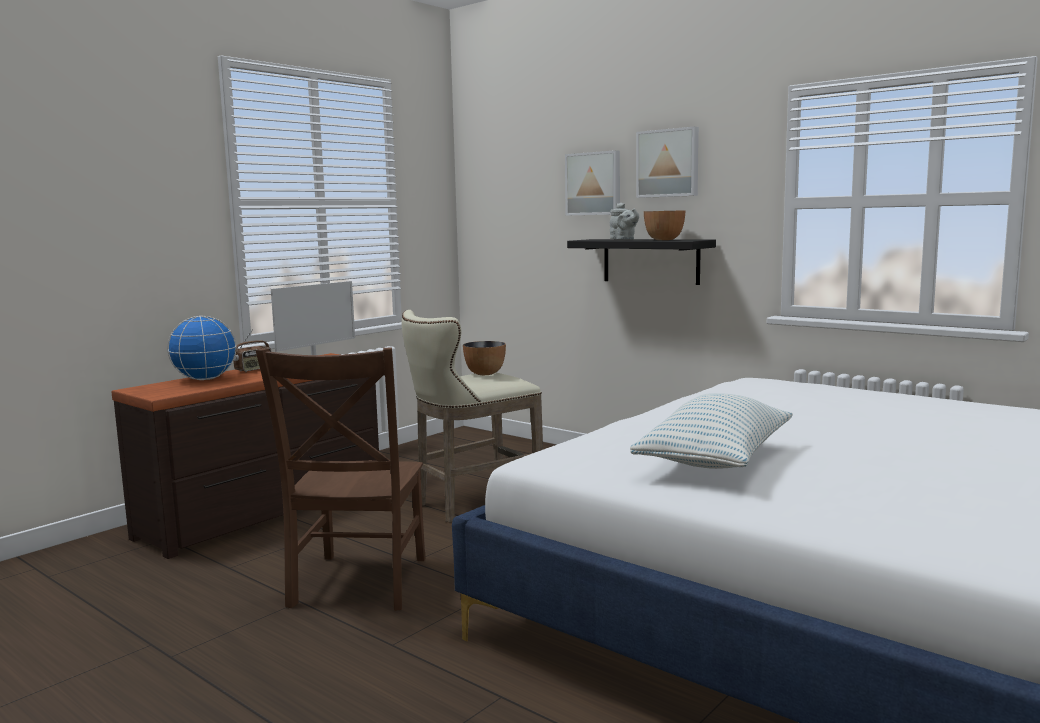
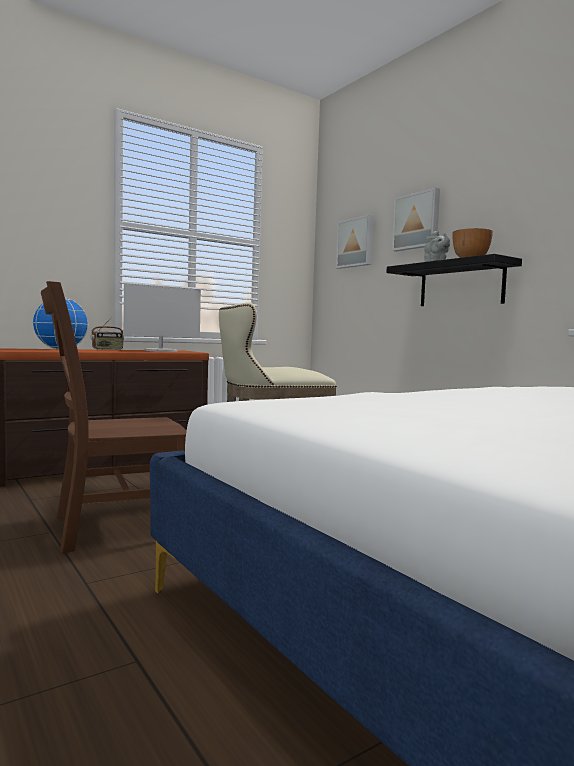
camera: 15 degrees right, 5 degrees down
brown chair [256,347,426,611] -> brown chair turned 45 degrees clockwise [41,281,187,554]
bowl [463,341,506,375] -> none
pillow [630,393,793,469] -> none
picture [636,126,699,198] -> picture moved to [336,214,374,269]

